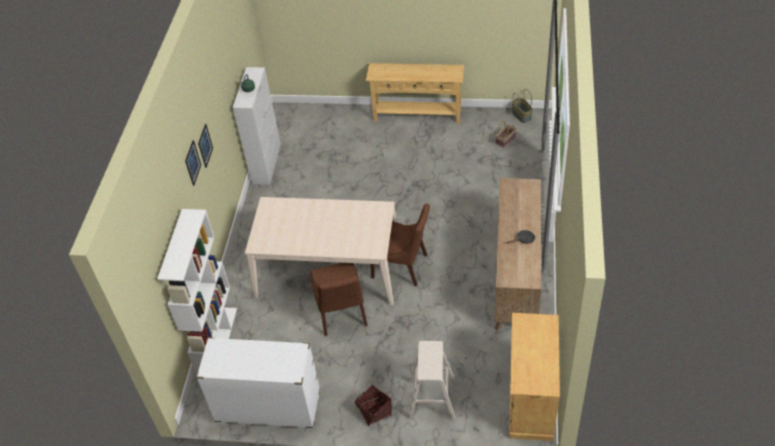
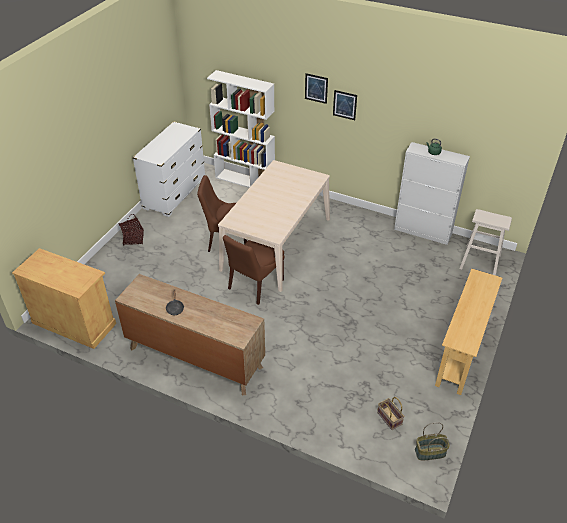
camera: 105 degrees right, 5 degrees down
beige stool [408,341,456,420] -> beige stool moved to [459,209,512,275]

